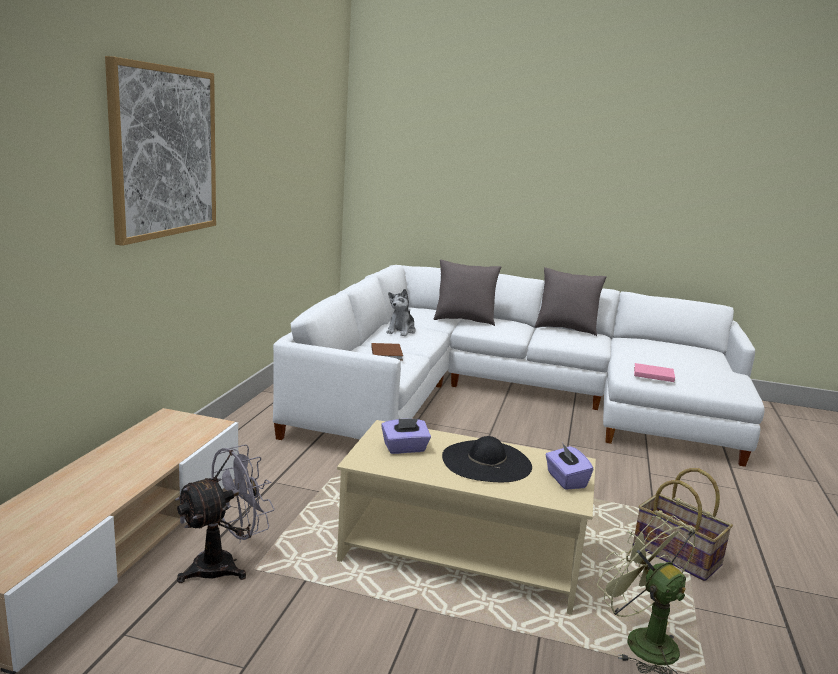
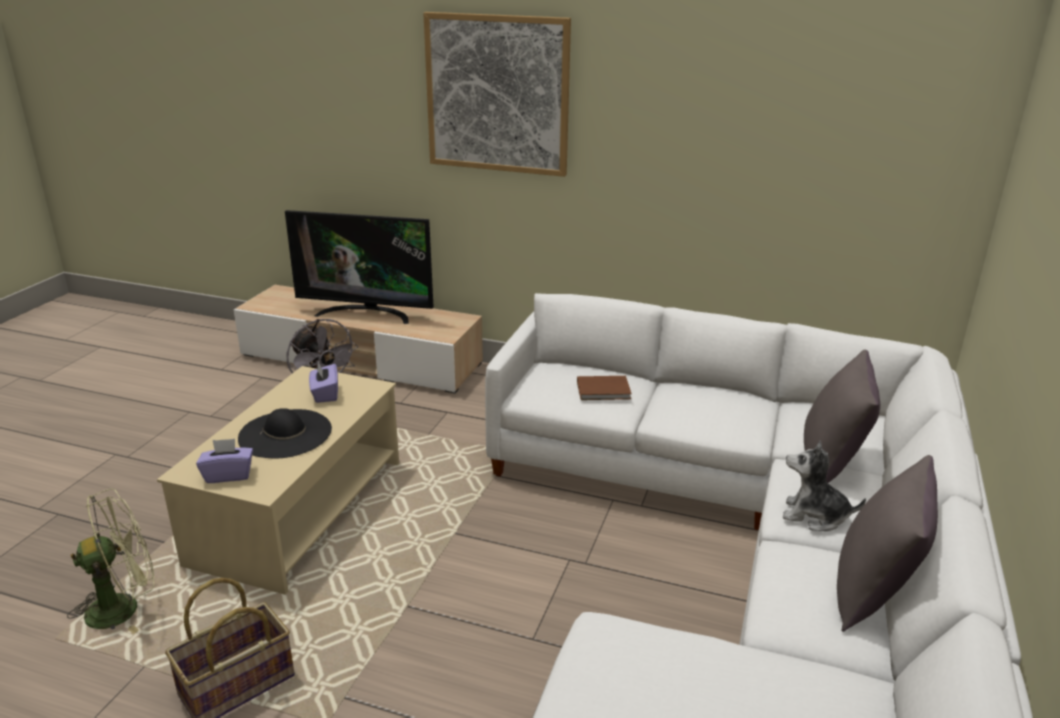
camera: 95 degrees right, 10 degrees up
plush toy [387,289,416,336] -> plush toy moved to [782,441,866,531]
pink book [634,363,675,382] -> none
none -> television [285,210,434,324]

